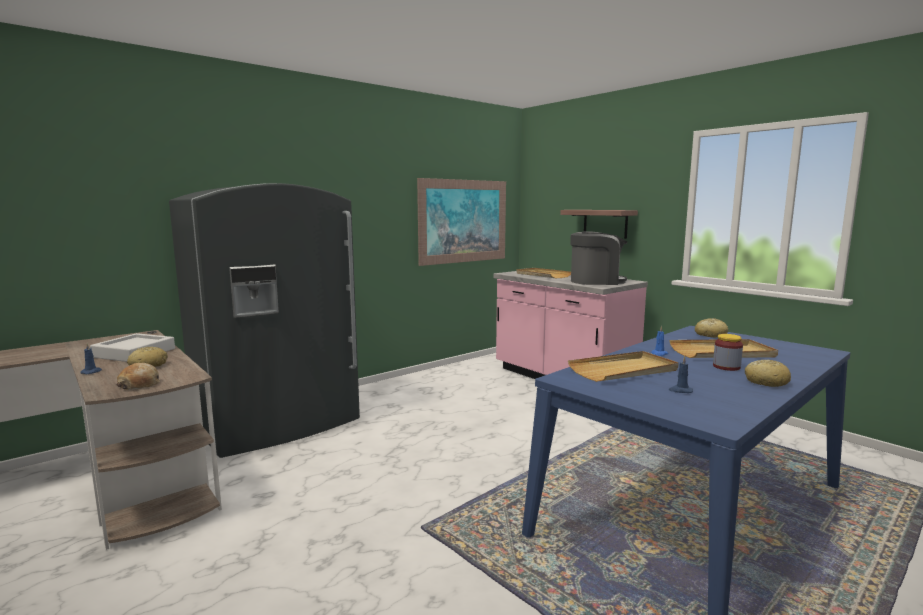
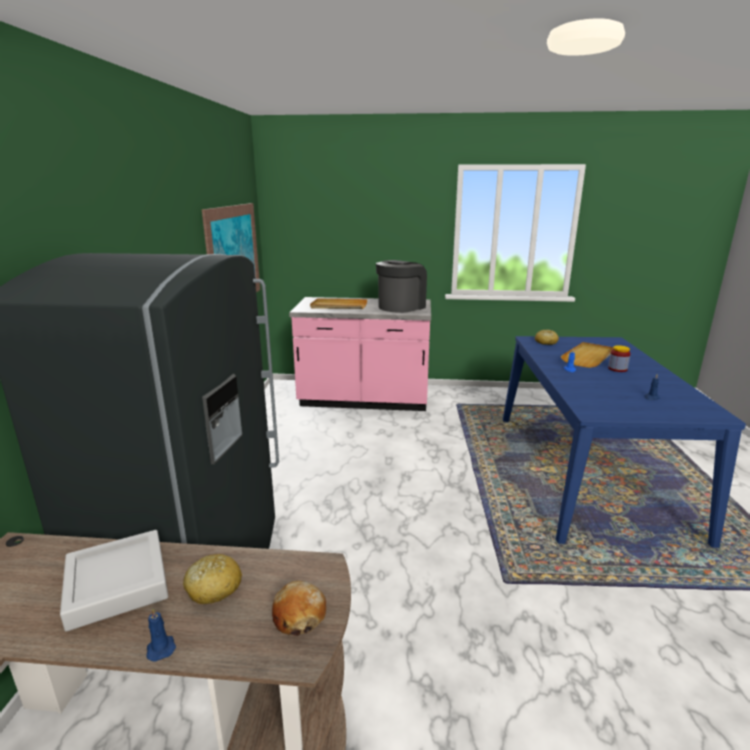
camera: 45 degrees left, 10 degrees up
shelf [560,210,638,239] -> none
beige tray [568,351,679,382] -> none
bread [745,360,791,387] -> none

